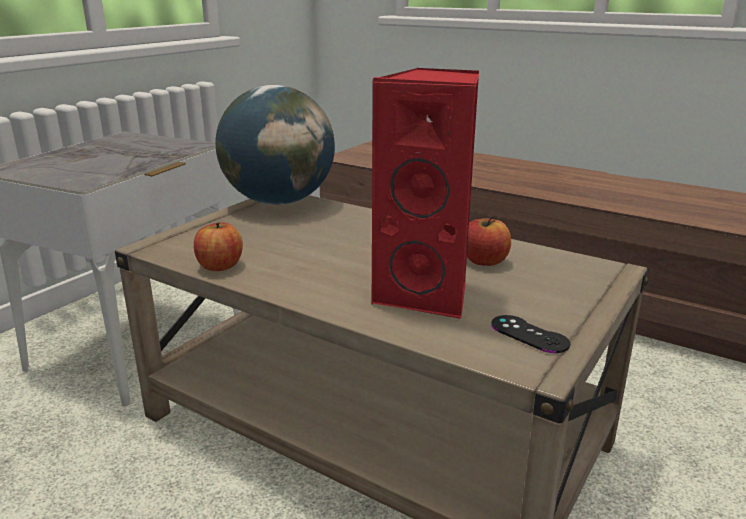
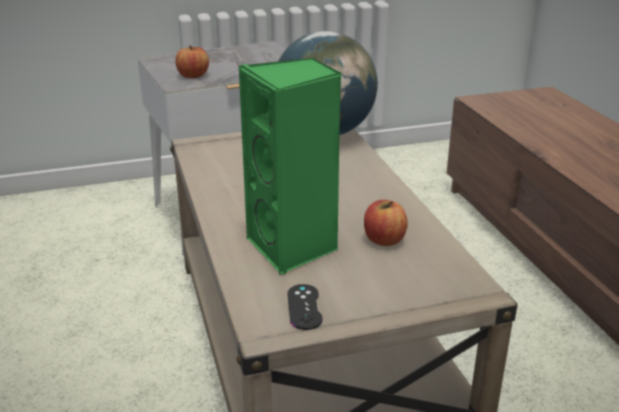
camera: 40 degrees right, 5 degrees up
apple [194,222,243,271] -> apple moved to [175,46,209,78]
red speaker [371,68,479,319] -> green speaker [239,58,342,275]

